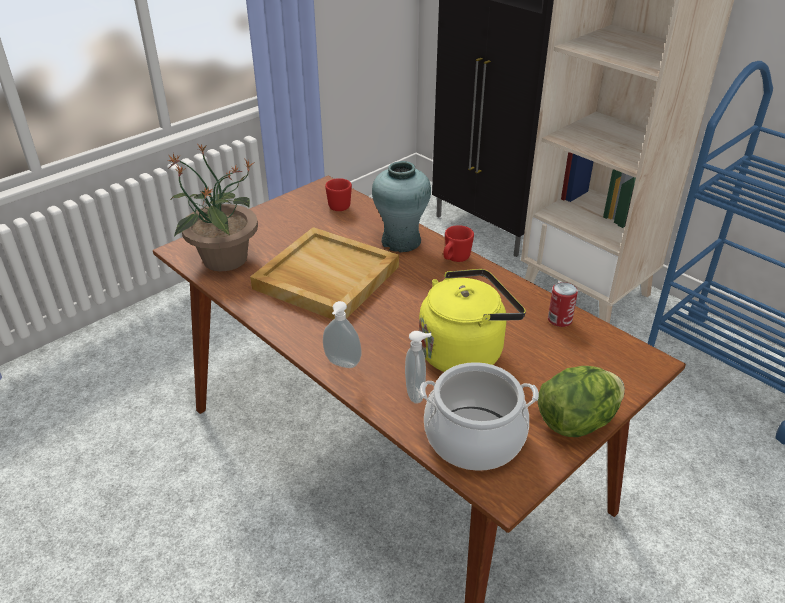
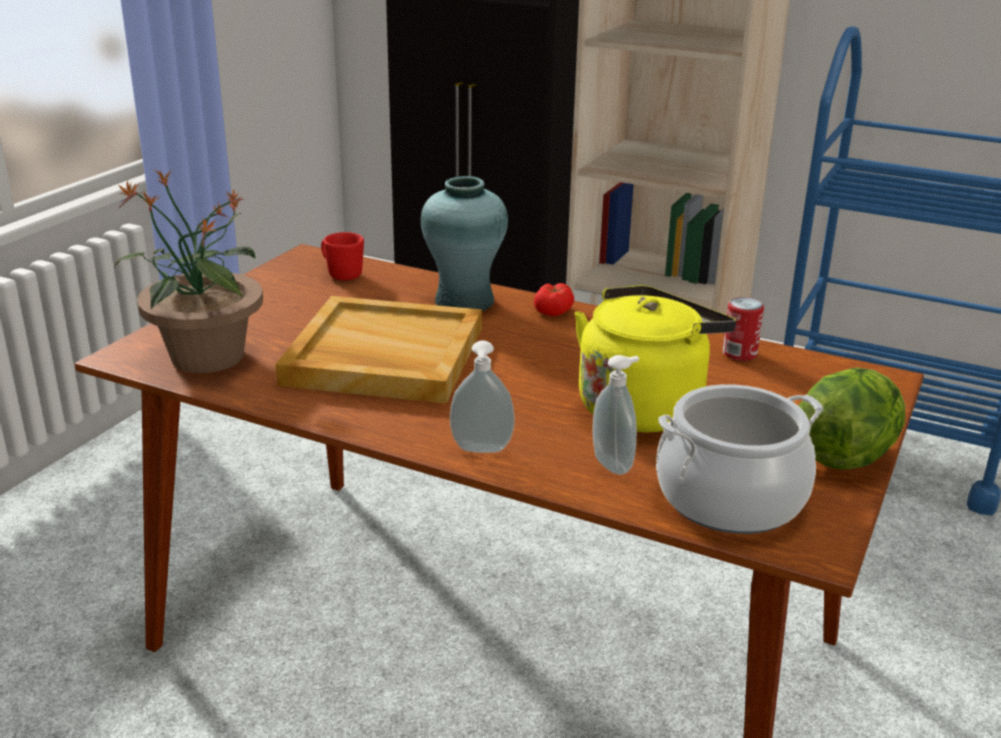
camera: 20 degrees left, 10 degrees down
red mug [443,225,474,262] -> tomato [534,283,574,316]

